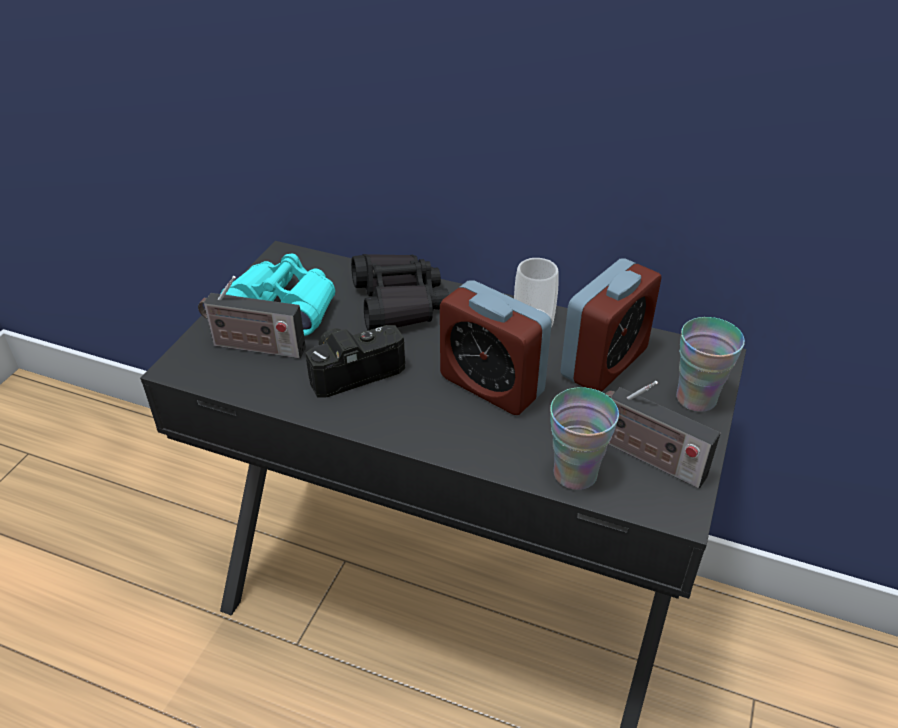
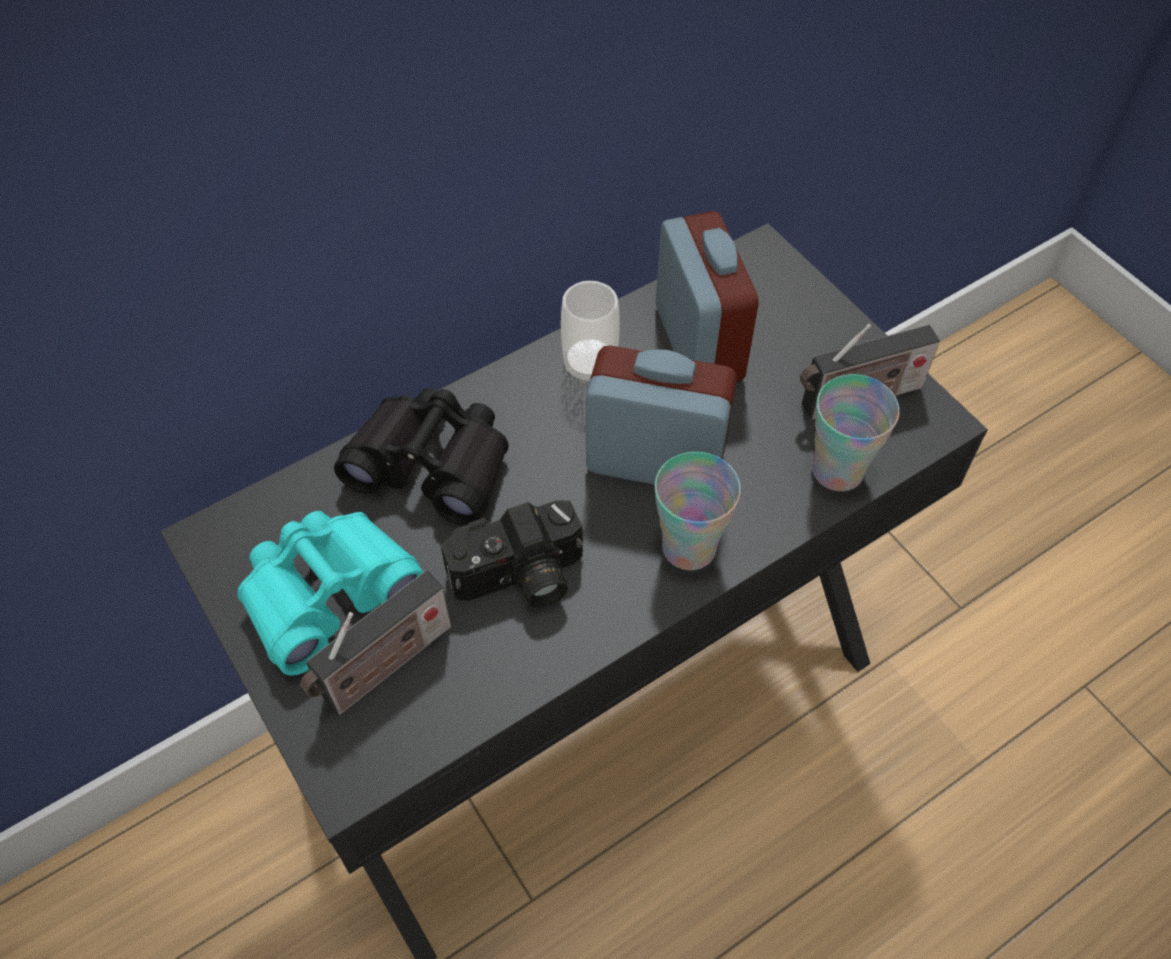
camera: 55 degrees left, 15 degrees up
camera [305,325,405,398] -> camera turned 120 degrees counterclockwise [441,500,583,607]
alarm clock [440,280,552,415] -> alarm clock turned 150 degrees counterclockwise [586,345,737,485]
cup [676,317,745,412] -> cup moved to [655,452,741,570]

